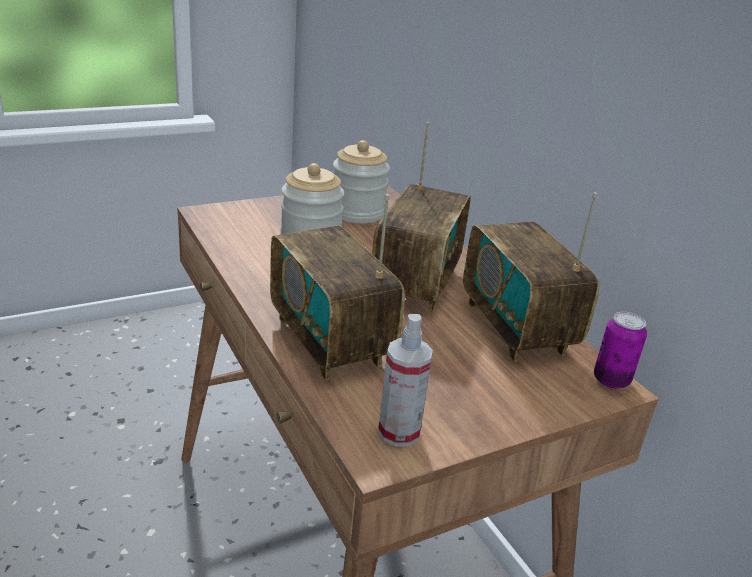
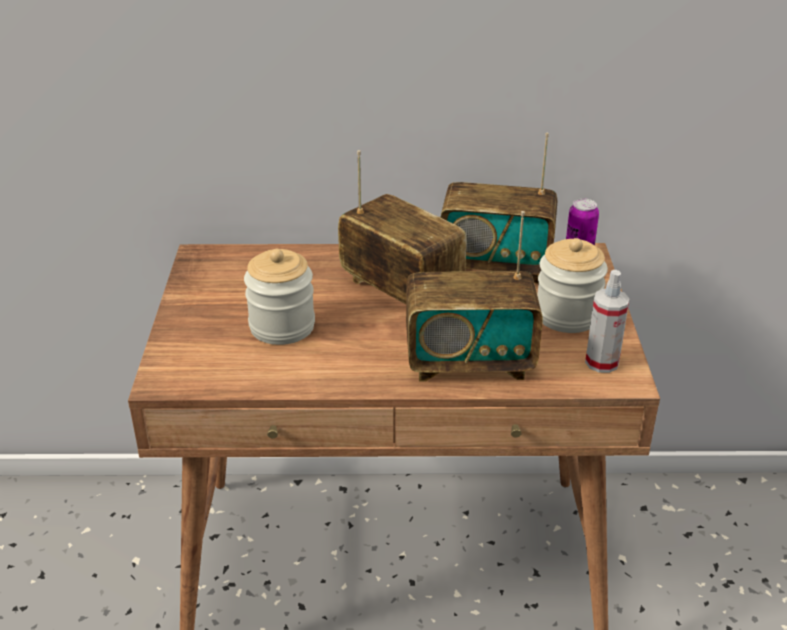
camera: 60 degrees left, 5 degrees up
jar [333,140,390,224] -> jar moved to [537,238,608,333]

